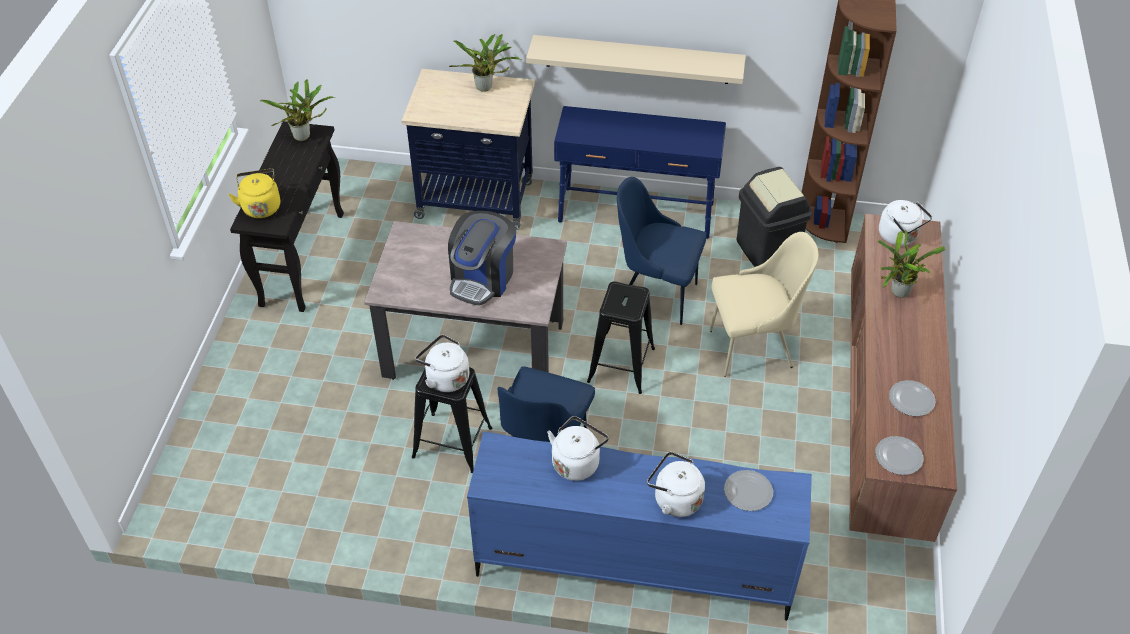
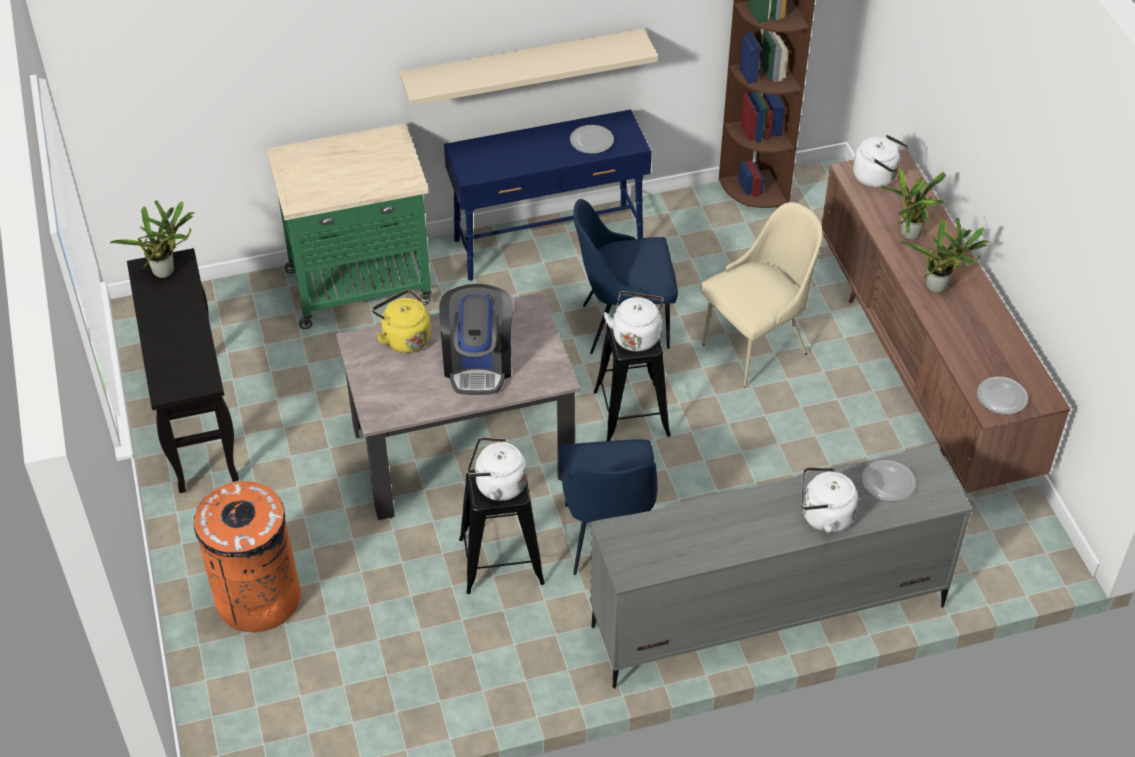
camera: 25 degrees left, 0 degrees up
yellow kettle [228,169,280,218] -> yellow kettle moved to [372,289,431,353]
blue cart [402,69,535,230] -> green cart [266,123,431,329]
potted plant [449,34,522,92] -> potted plant moved to [900,218,990,293]
blue dresser [467,432,812,621] -> grey dresser [590,443,972,688]
white kettle [547,416,609,481] -> white kettle moved to [603,291,664,352]
black trash can [737,167,812,267] -> none
plate [889,380,936,416] -> plate moved to [570,125,614,154]
none -> orange trash can [194,481,301,633]

